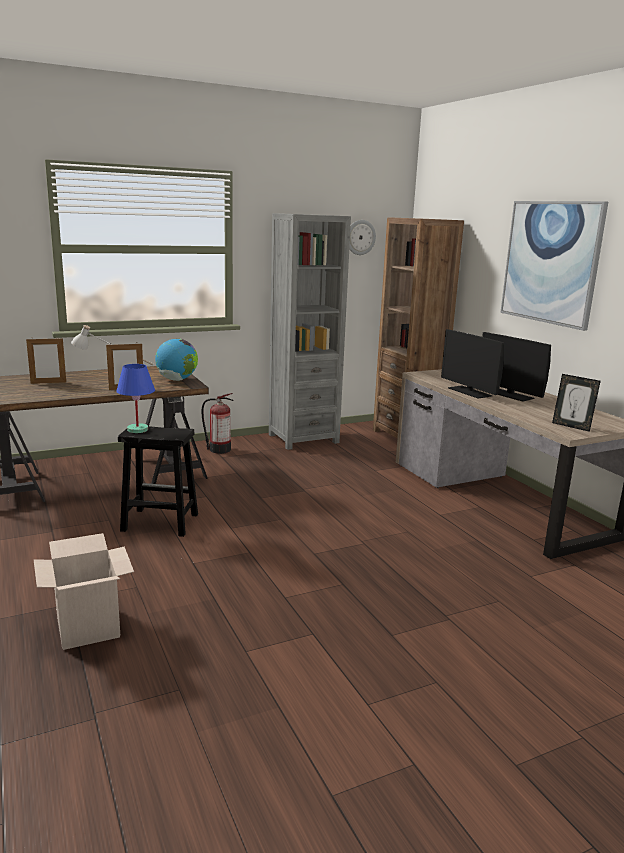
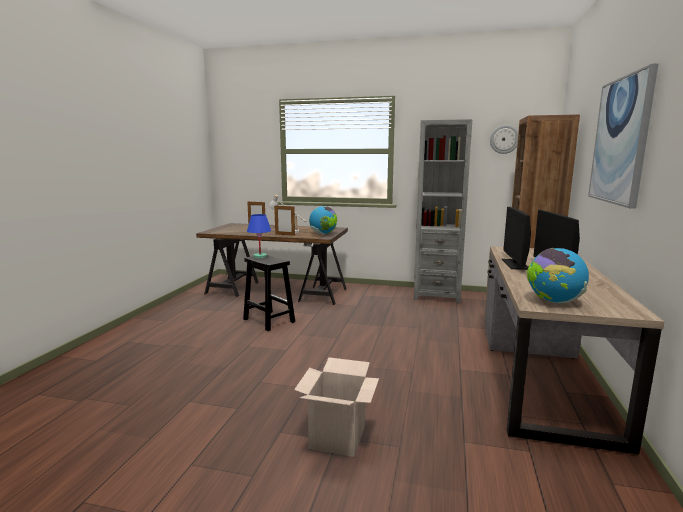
camera: 40 degrees right, 5 degrees down
cardboard box [34,533,134,650] -> cardboard box moved to [294,357,379,457]
fire extinguisher [202,393,233,454] -> none
picture frame [552,374,601,432] -> globe [527,248,589,303]

